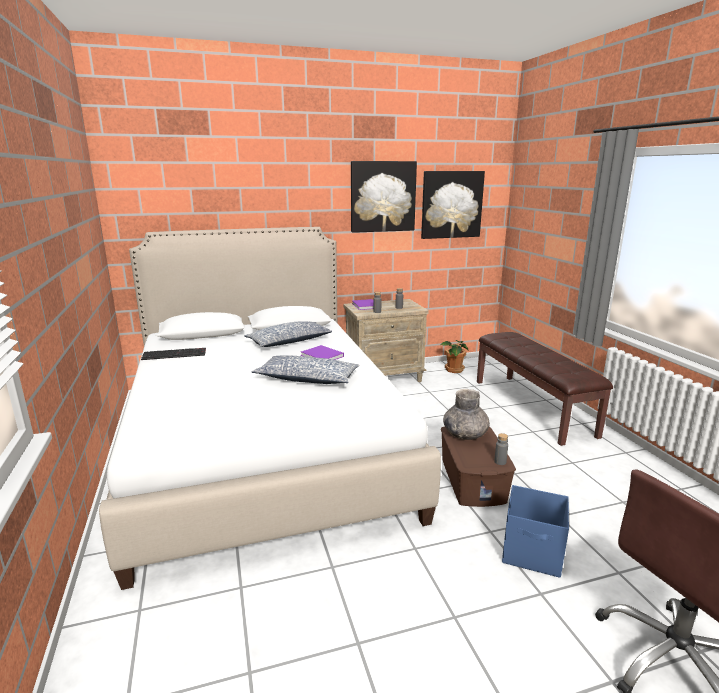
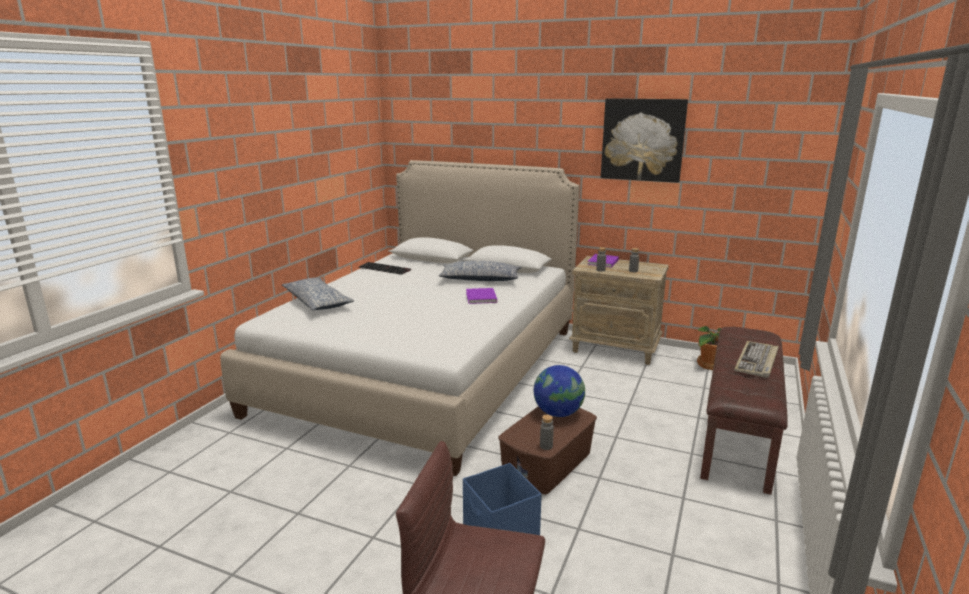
camera: 40 degrees right, 0 degrees up
pillow [252,355,360,384] -> pillow moved to [282,278,354,311]
picture [421,171,485,239] -> none
grey vase [443,389,490,440] -> globe [534,365,585,417]
none -> keyboard [734,341,779,378]

